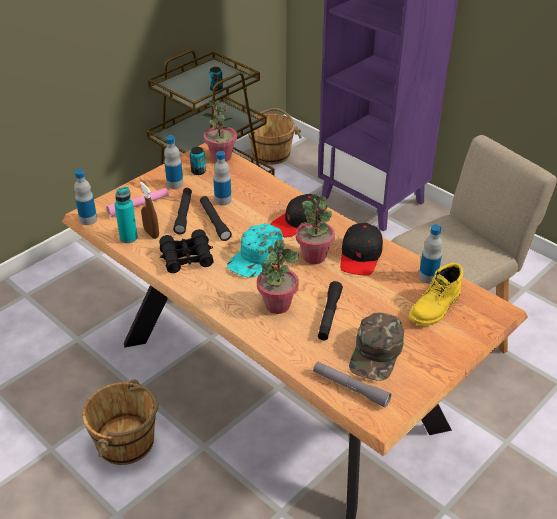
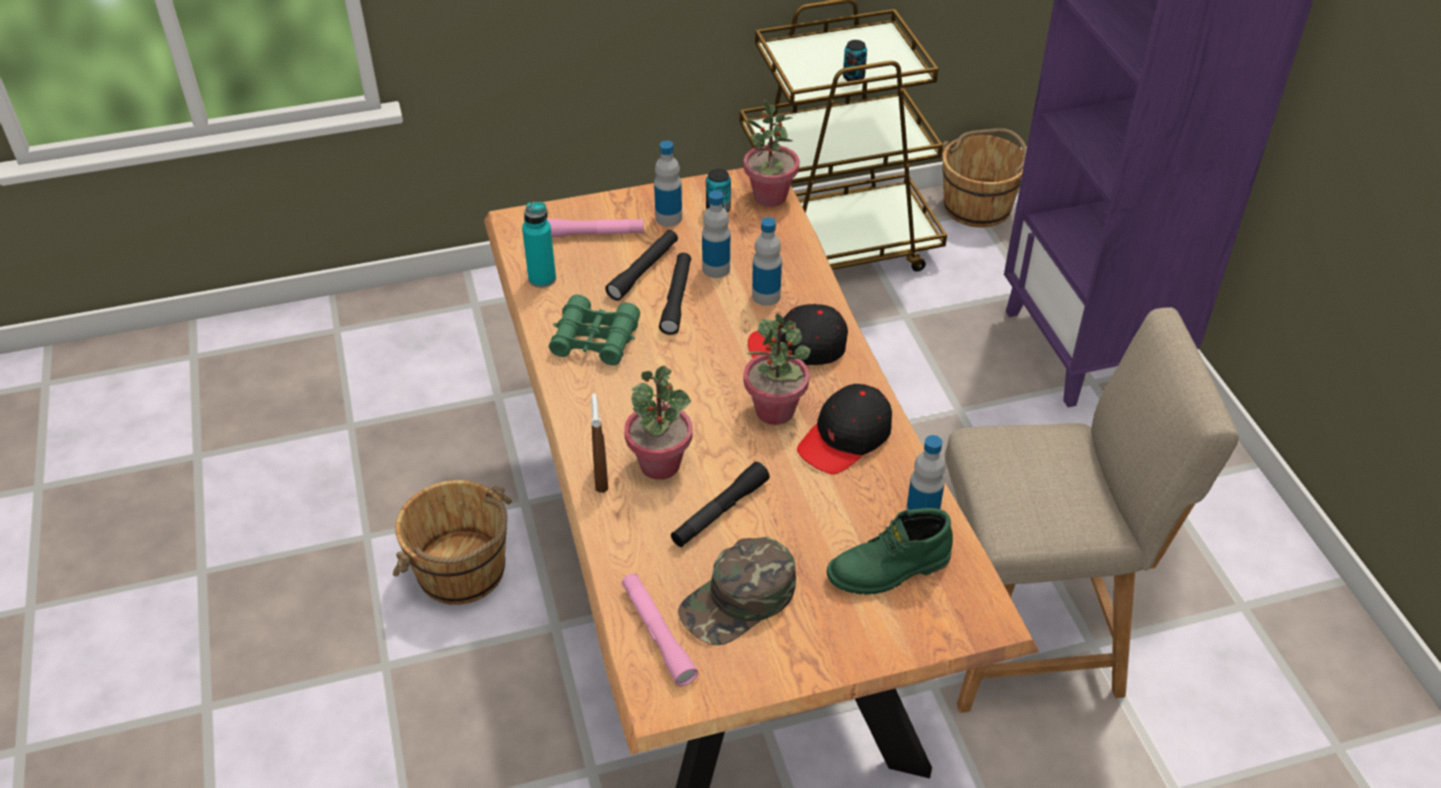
camera: 30 degrees right, 5 degrees up
bottle [74,169,97,225] -> bottle moved to [752,217,782,306]
brown spray bottle [140,182,159,239] -> brown spray bottle moved to [591,393,608,493]
black binoculars [159,229,213,273] -> green binoculars [549,294,640,365]
turquoise cap [227,224,284,278] -> none
grey flashlight [313,362,392,408] -> pink flashlight [622,573,698,686]
yellow boot [409,263,463,326] -> green boot [827,508,953,594]

